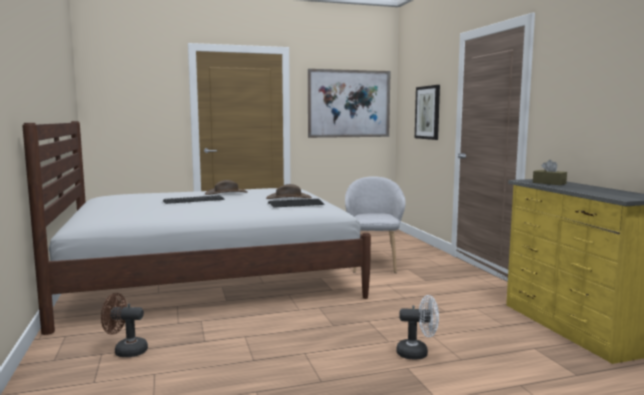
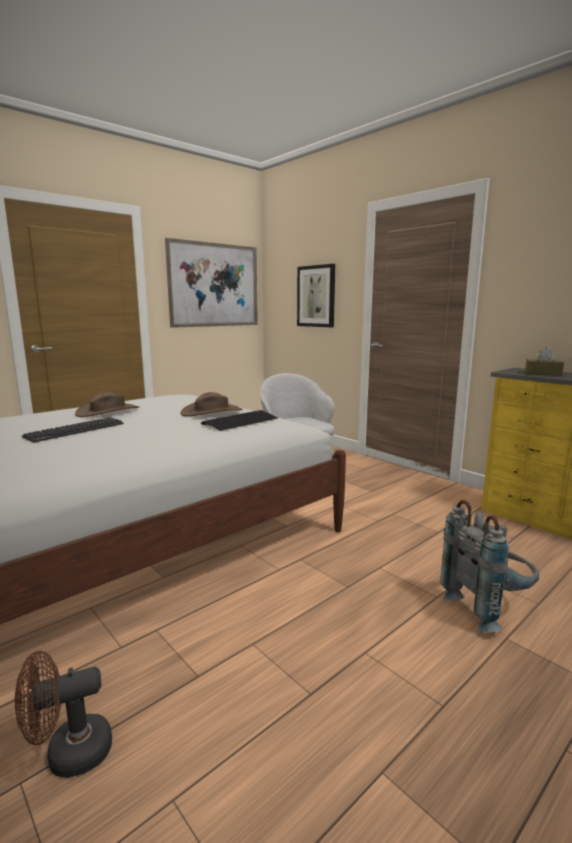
camera: 25 degrees left, 5 degrees up
white fan [396,295,439,359] -> grey backpack [441,500,539,633]

